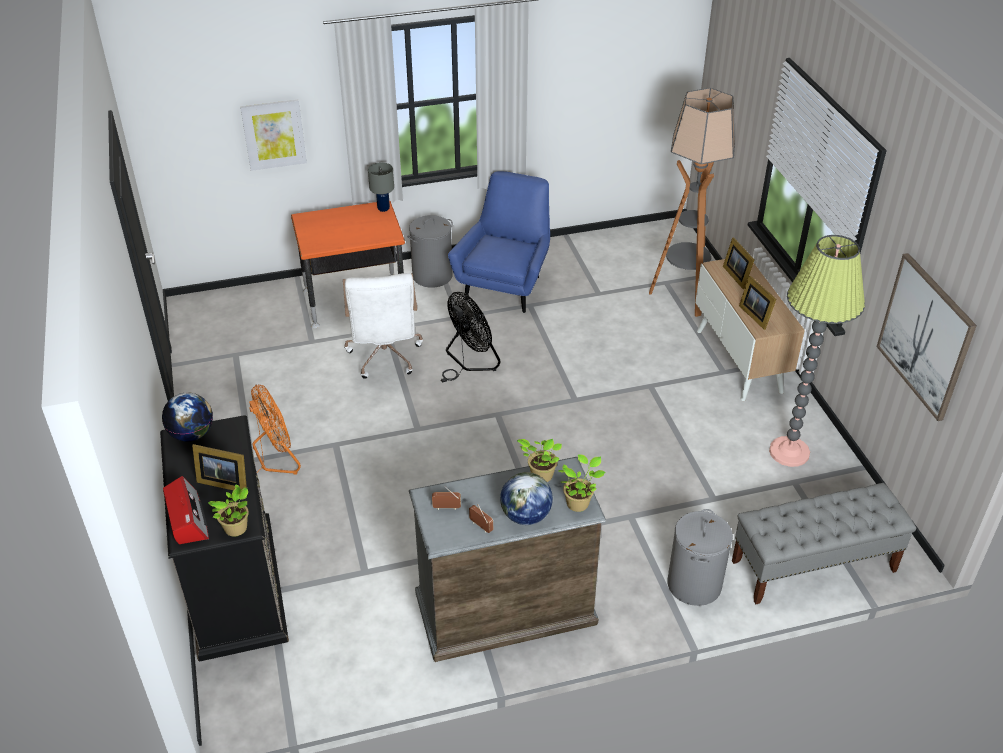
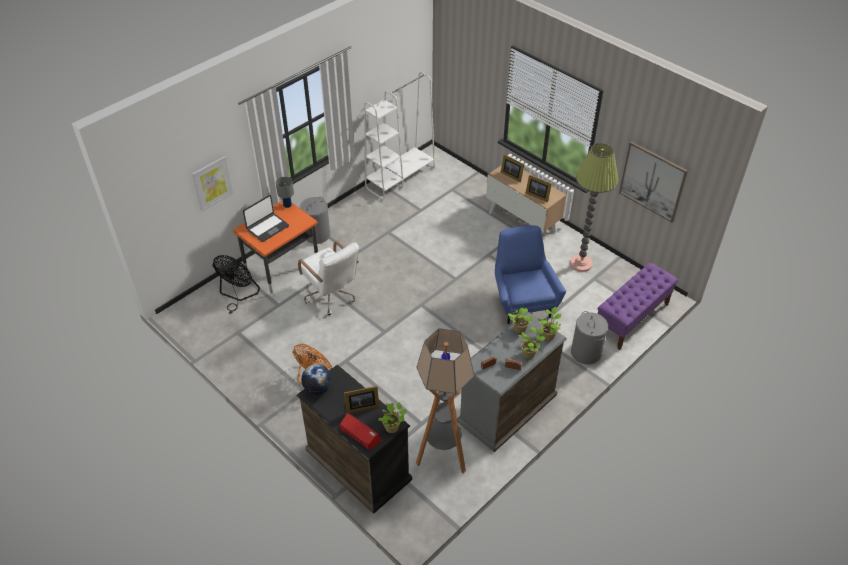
camera: 30 degrees left, 5 degrees up
black fan [441,292,500,383] -> black fan moved to [212,255,260,314]
blue armchair [448,171,550,313] -> blue armchair moved to [495,225,566,324]
globe [500,472,553,525] -> potted plant [519,327,546,359]
floor lamp [649,88,735,317] -> floor lamp moved to [416,328,475,473]
grey bench [732,483,916,604] -> purple bench [598,263,678,350]
none -> laptop [243,195,289,242]
none -> white clothes rack [364,72,435,199]

